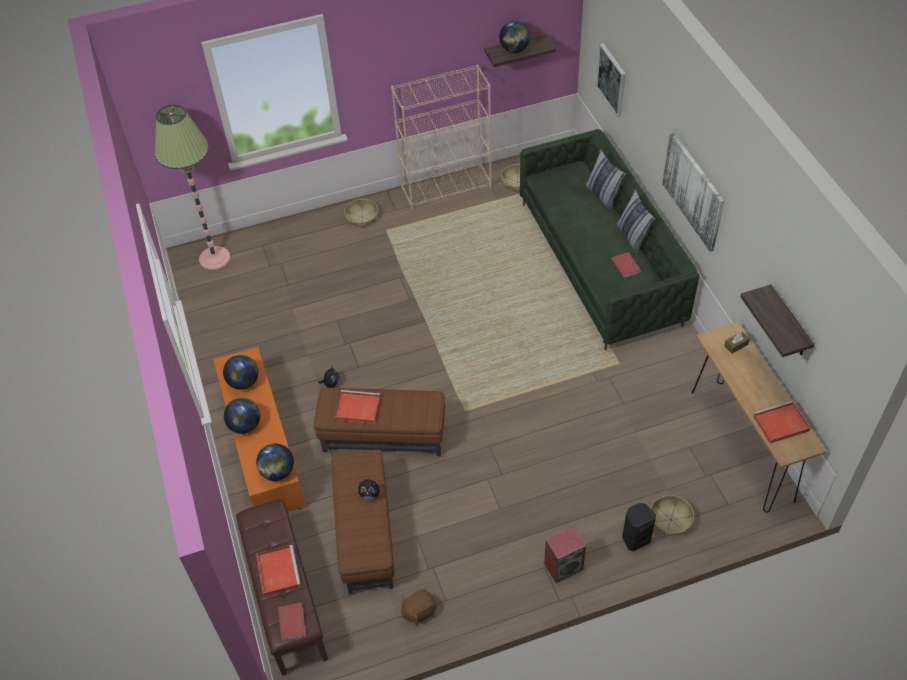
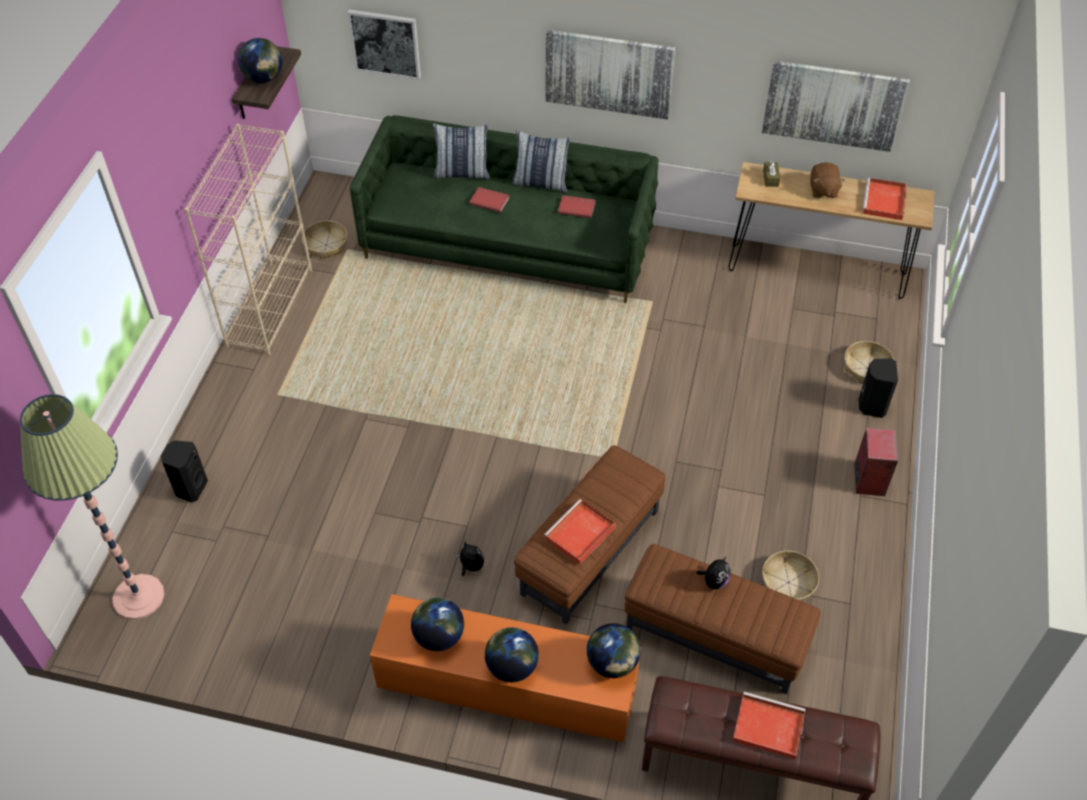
camera: 60 degrees left, 0 degrees up
red book [278,603,306,640] -> red book moved to [469,187,509,213]
basket [344,199,378,228] -> basket moved to [762,551,819,601]
brown plush toy [401,589,436,625] -> brown plush toy moved to [810,162,845,198]
shelf [740,285,815,357] -> picture [762,61,910,152]
none -> black speaker [161,440,208,502]

